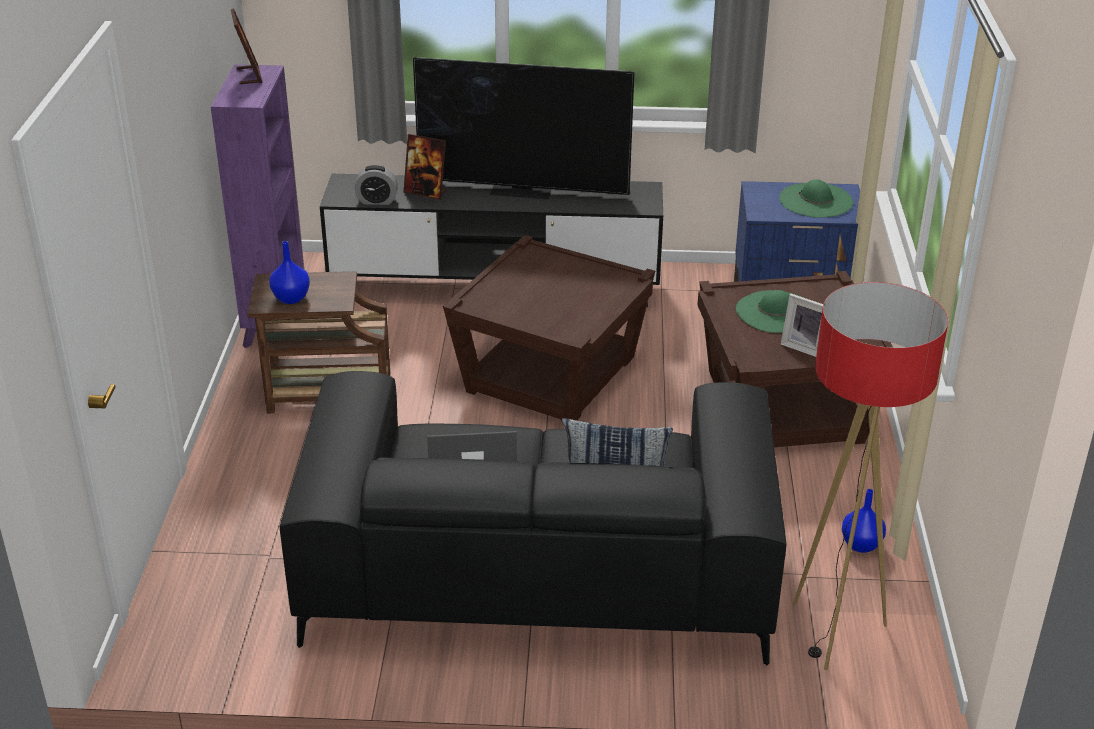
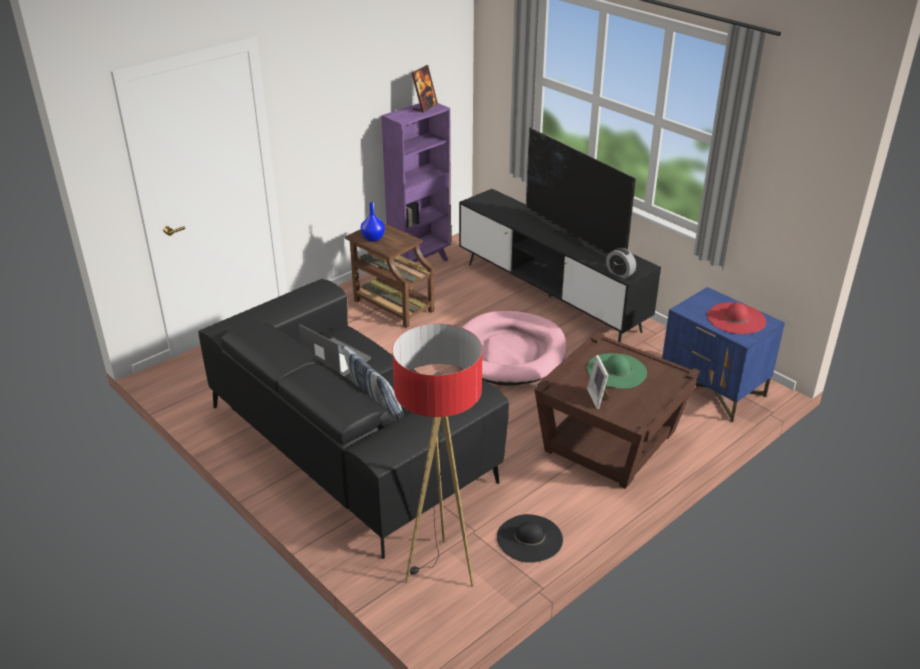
camera: 45 degrees right, 0 degrees up
alarm clock [355,165,398,205] -> alarm clock moved to [606,247,636,279]
picture frame [403,134,447,200] -> none
brown side table [443,235,655,421] -> pink dog bed [461,311,567,386]
green hat [779,179,853,218] -> red hat [707,302,766,334]
blue vase [842,489,886,553] -> black hat [497,514,563,563]

